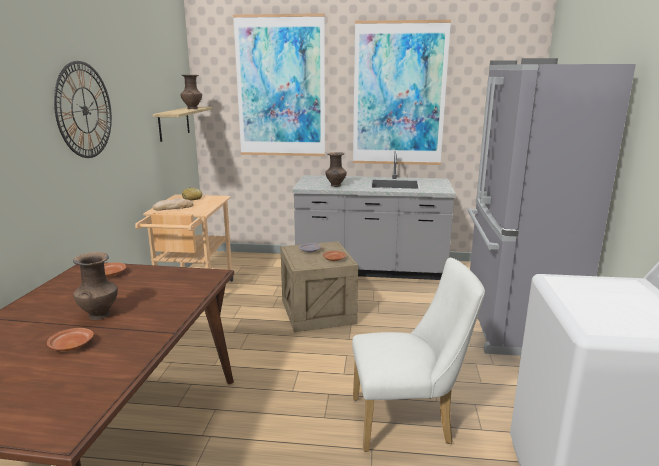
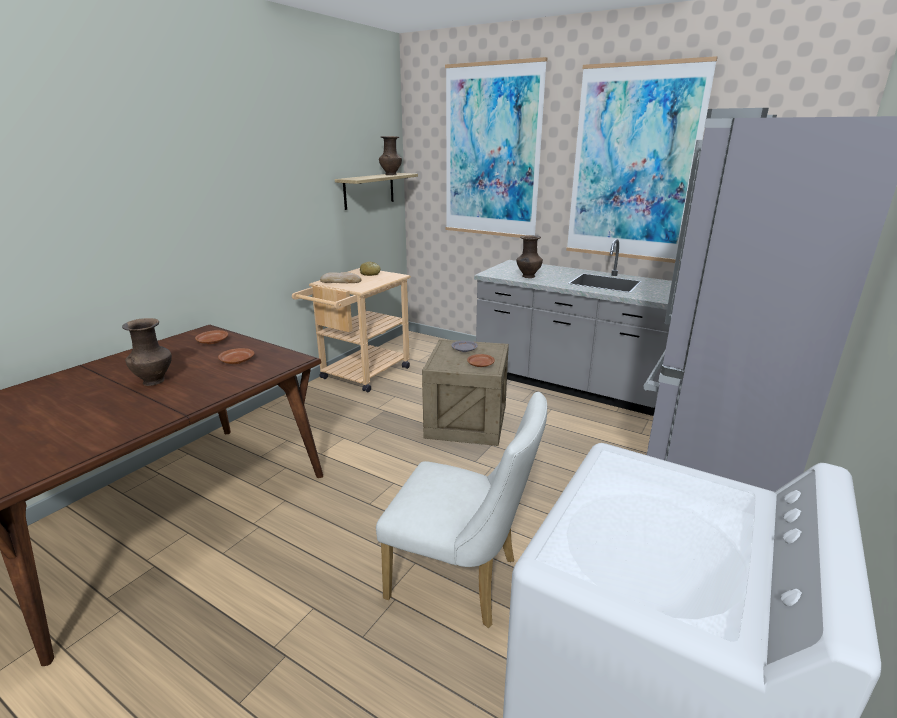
camera: 25 degrees right, 5 degrees up
brown plate [47,328,94,351] -> brown plate moved to [218,348,254,364]
wall clock [54,61,112,158] -> none

